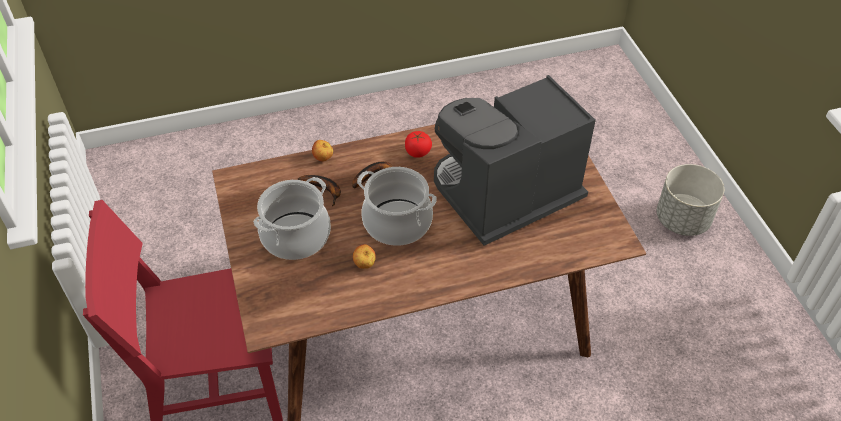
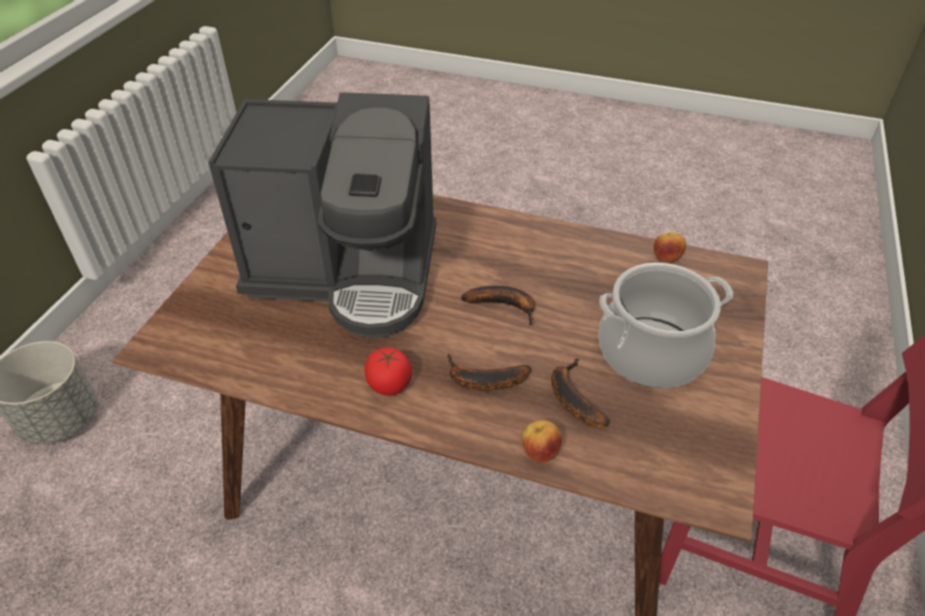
camera: 145 degrees left, 5 degrees down
apple [353,244,376,269] -> apple moved to [654,232,686,262]
cooking pot [357,167,437,246] -> banana [461,286,535,325]

